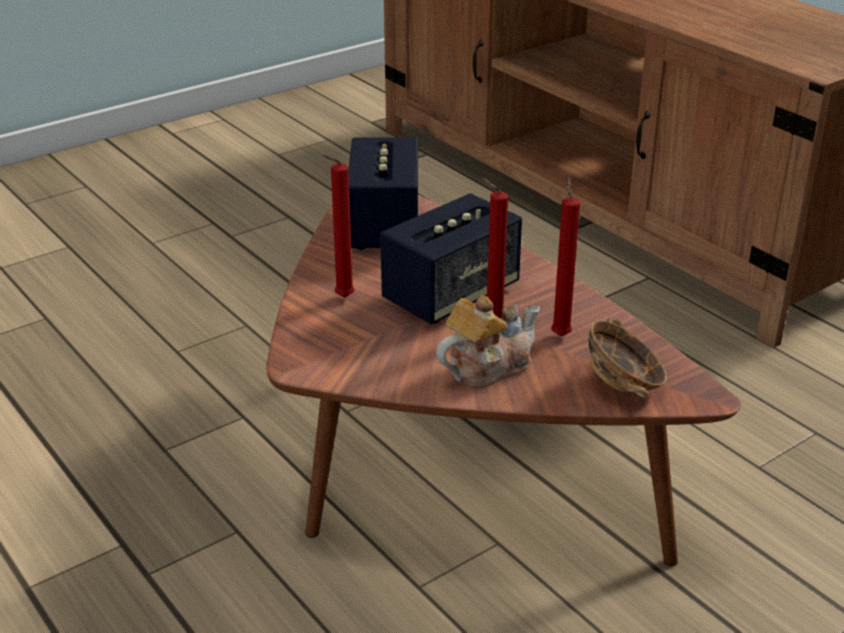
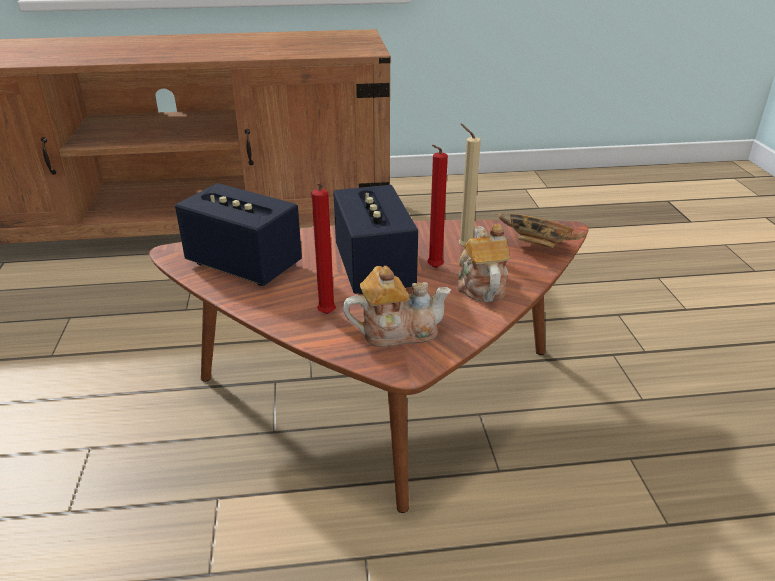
camera: 60 degrees left, 0 degrees up
red candle [551,177,580,336] -> beige candle [458,124,481,248]
none -> teapot [343,266,452,347]

